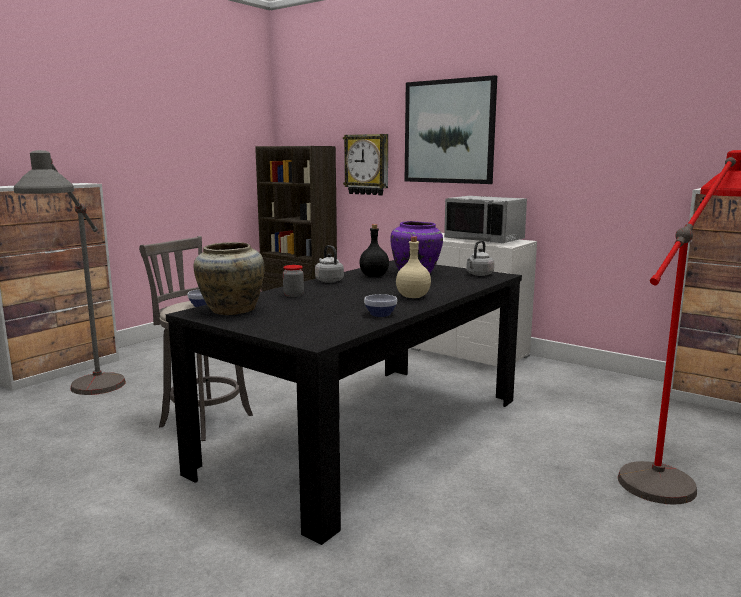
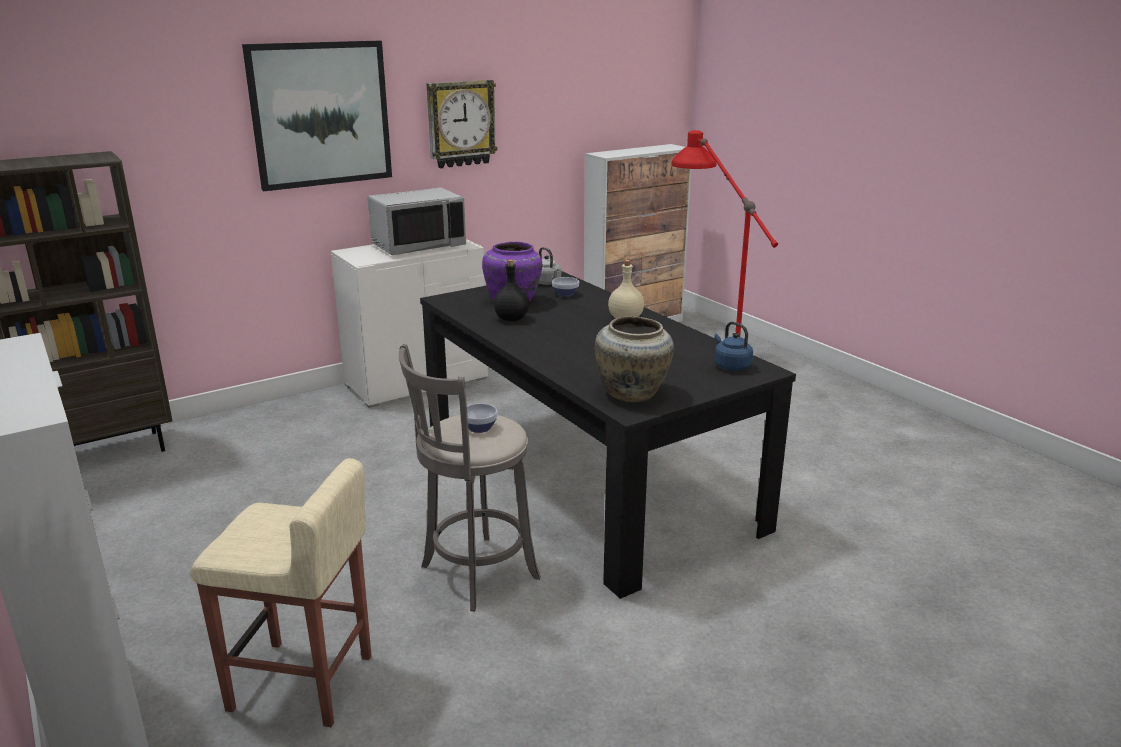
camera: 70 degrees left, 10 degrees up
grey floor lamp [14,150,126,395] -> beige stool [190,458,371,727]
jar [283,265,304,297] -> none
grey kettle [315,245,344,283] -> none
wall clock [343,134,388,195] -> wall clock moved to [427,80,497,168]
bowl [364,294,397,317] -> bowl moved to [552,277,579,297]
none -> blue kettle [715,322,753,371]

